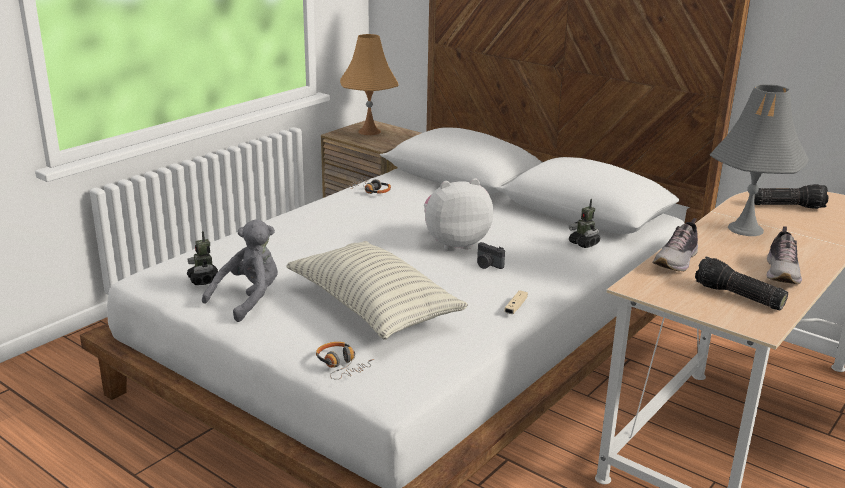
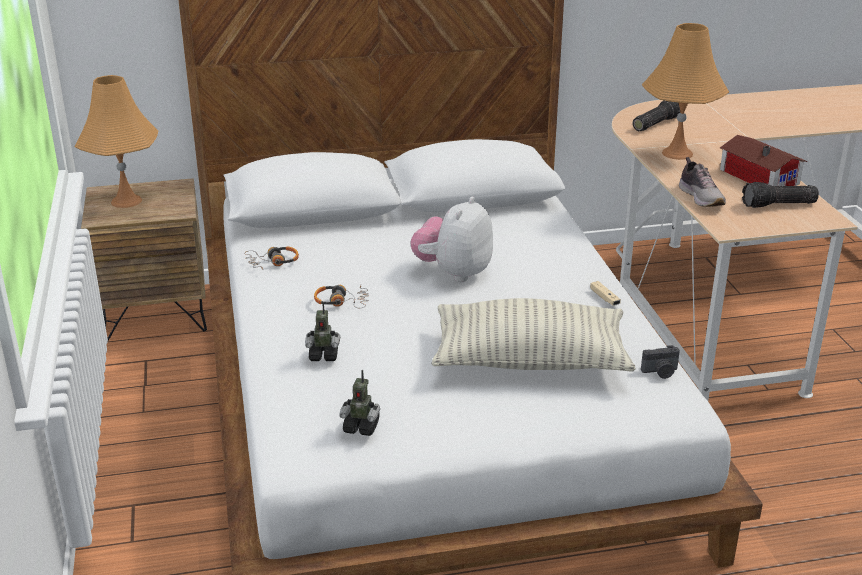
camera: 50 degrees left, 5 degrees up
grey plush toy [202,219,278,322] -> none
headphones [316,342,374,380] -> headphones moved to [314,285,369,308]
camera [477,242,505,269] -> camera moved to [641,345,680,379]
toy robot [569,199,600,248] -> toy robot moved to [305,302,340,361]
grey table lamp [710,84,809,236] -> orange table lamp [642,23,729,160]
shoe [766,226,802,284] -> toy house [720,135,807,186]

